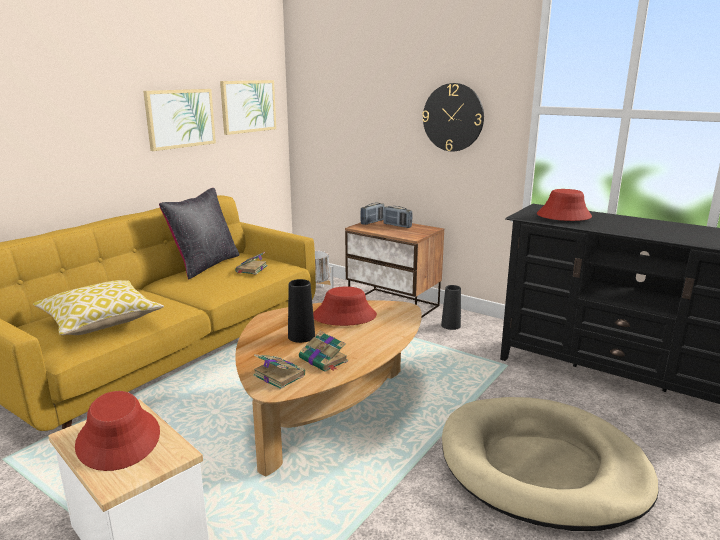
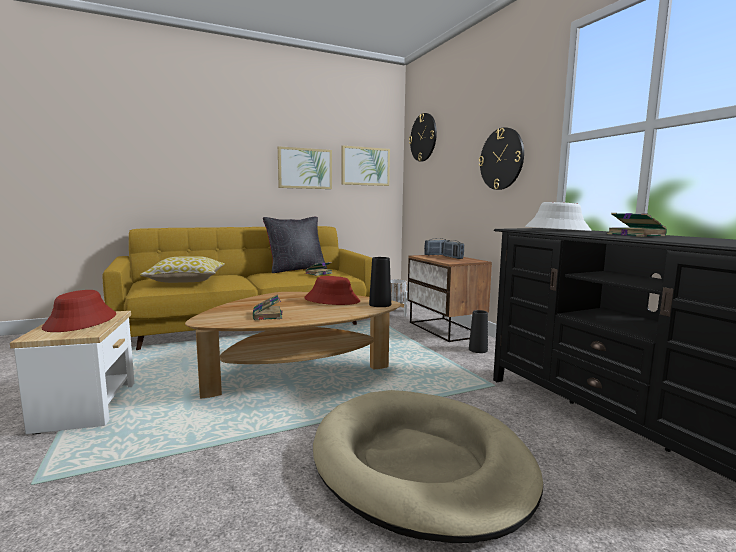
camera: 30 degrees right, 10 degrees down
book [253,354,305,389] -> book moved to [607,213,667,237]
black vase [288,279,315,343] -> black vase moved to [369,257,391,307]
red hat [537,189,592,221] -> white hat [525,202,592,231]
none -> wall clock [409,113,437,162]

